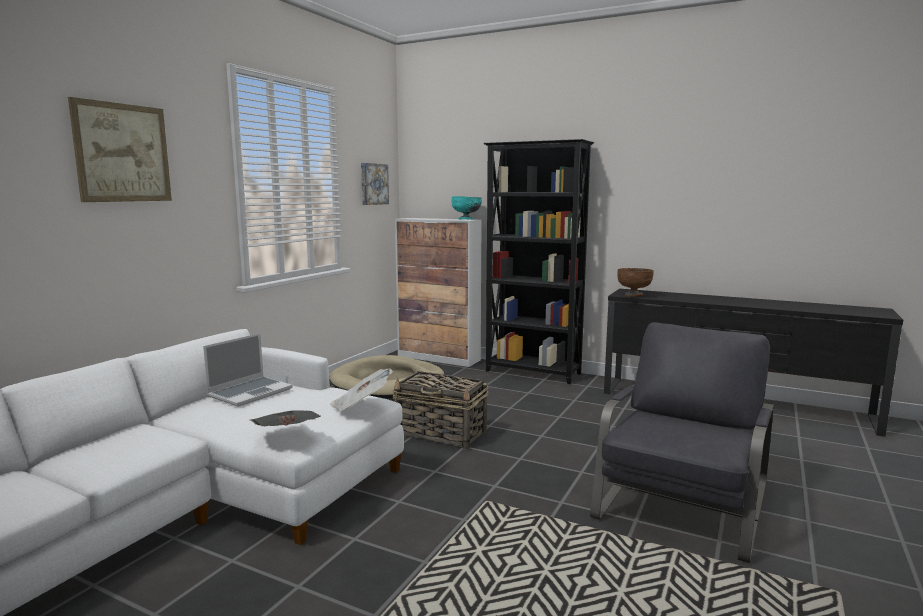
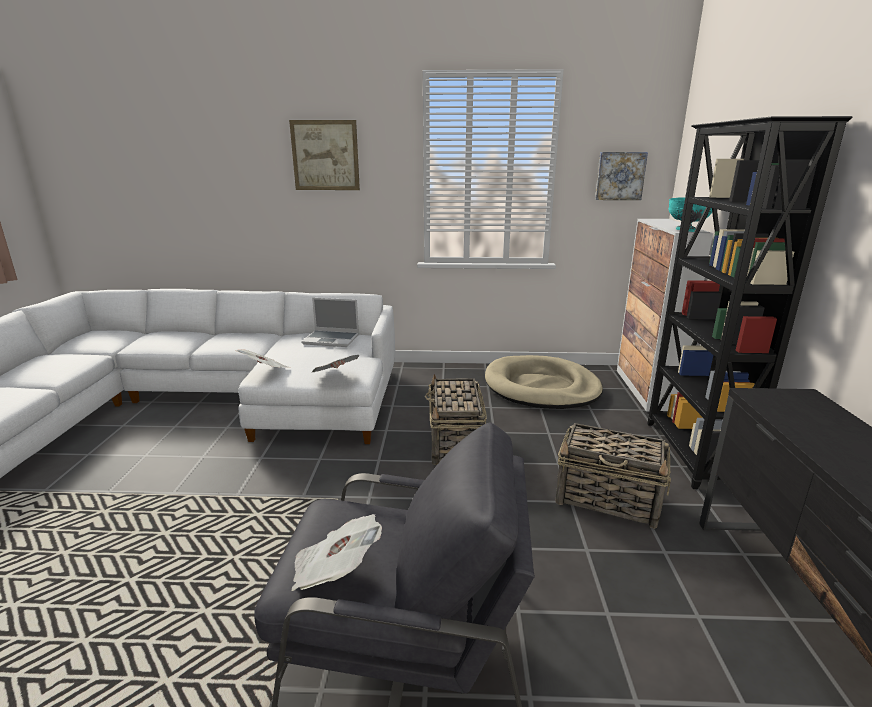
camera: 65 degrees right, 10 degrees up
brown bowl [617,268,654,297] -> none
none -> newspaper [291,514,382,591]
none -> basket [556,423,671,529]

